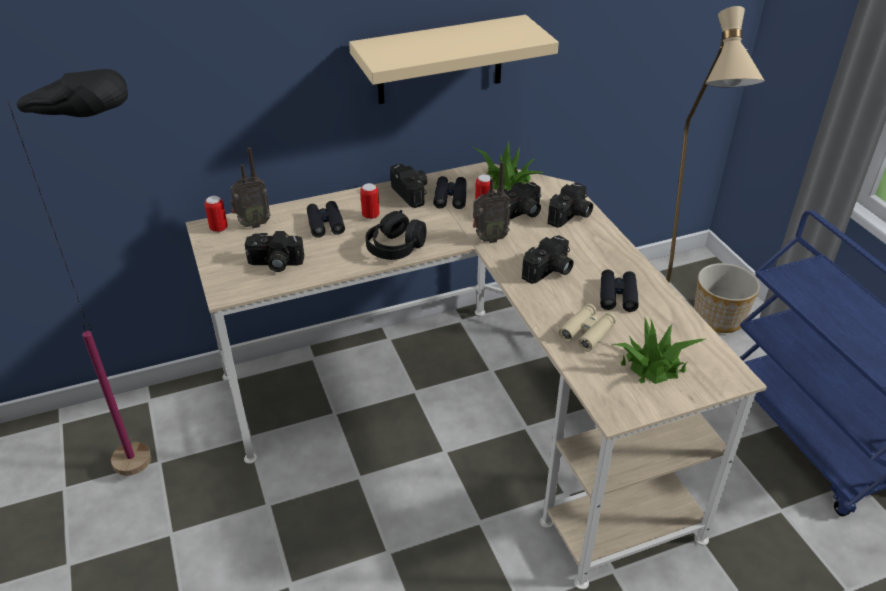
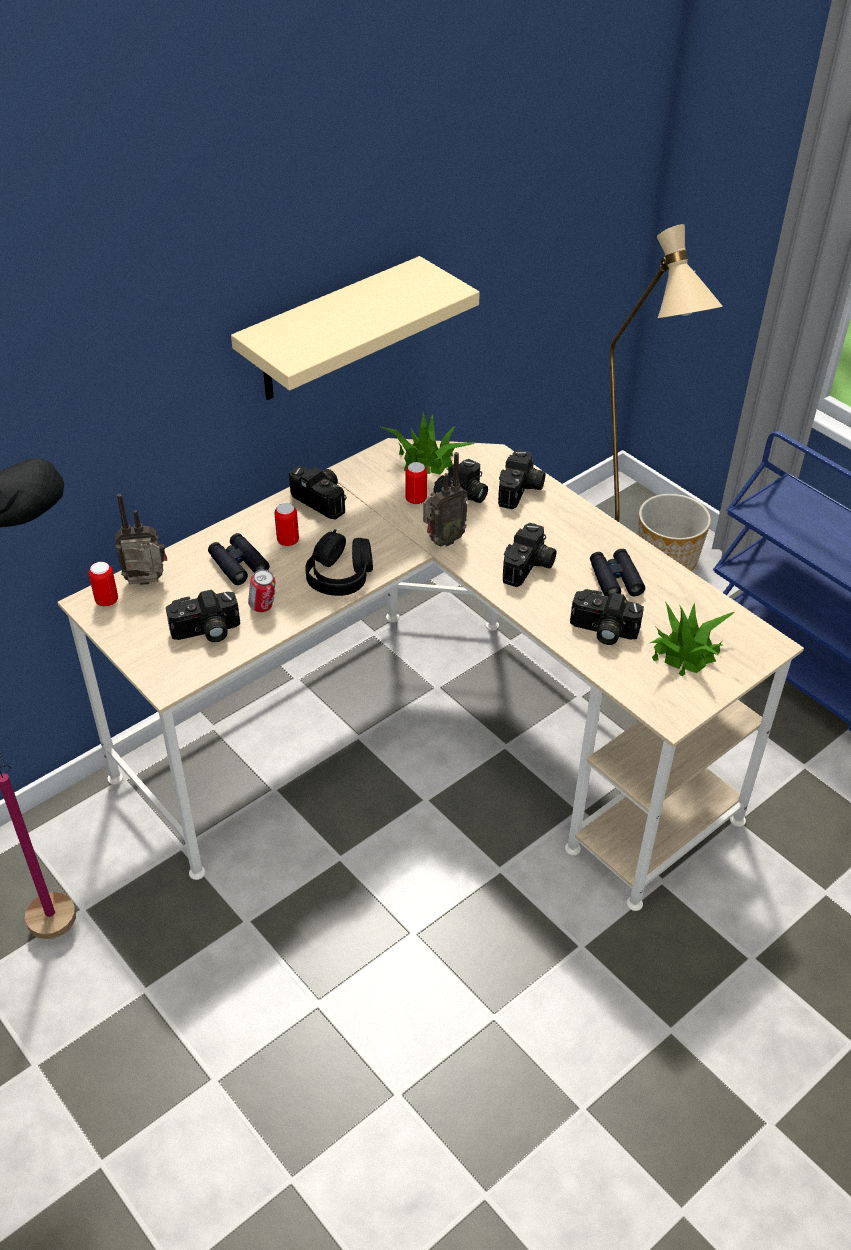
camera: 20 degrees left, 5 degrees up
radio [230,147,271,228] -> radio turned 150 degrees counterclockwise [115,494,167,585]
black binoculars [433,176,467,209] -> none
beige binoculars [558,304,616,351] -> camera [570,589,644,645]
none -> can [248,569,275,612]

